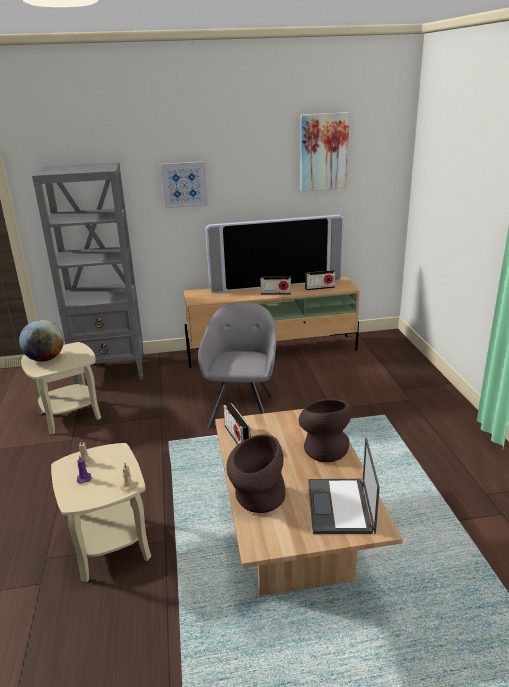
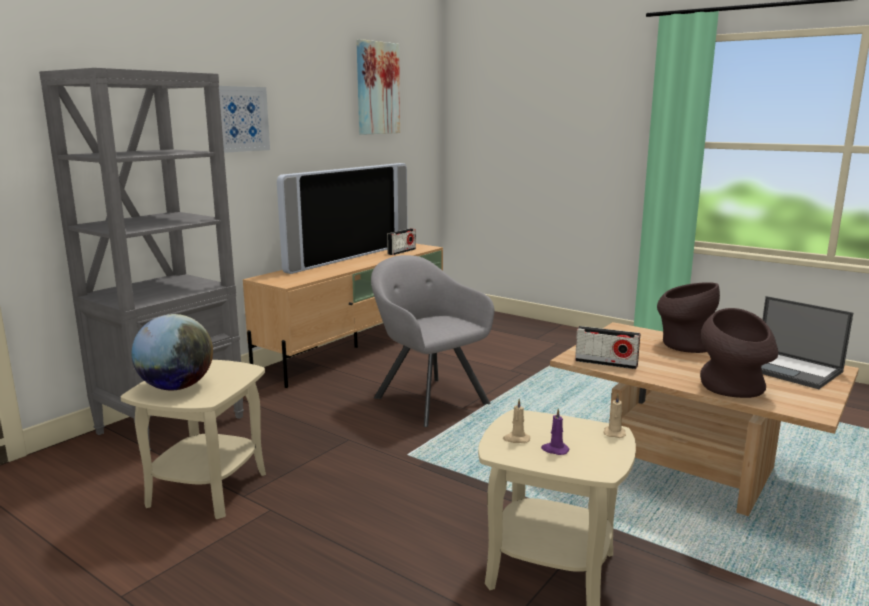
camera: 45 degrees left, 10 degrees down
radio [260,277,291,295] -> none

